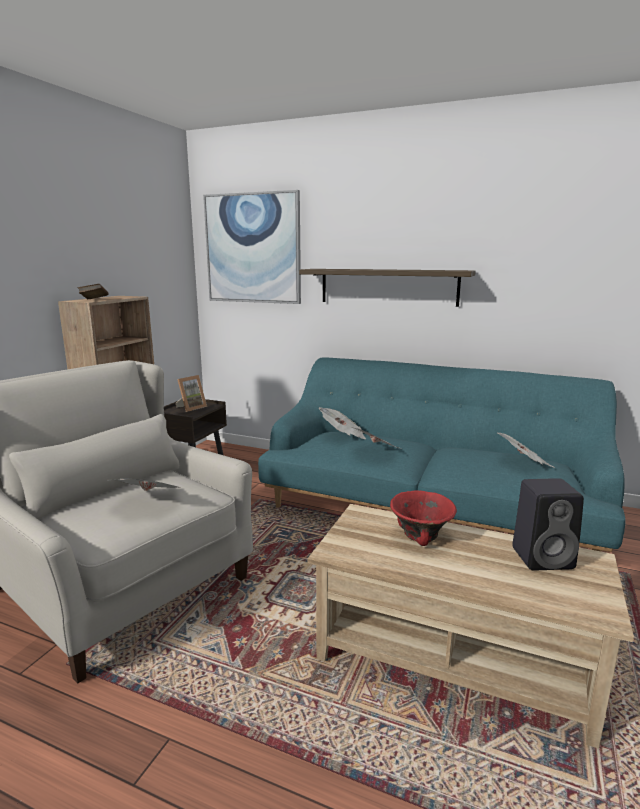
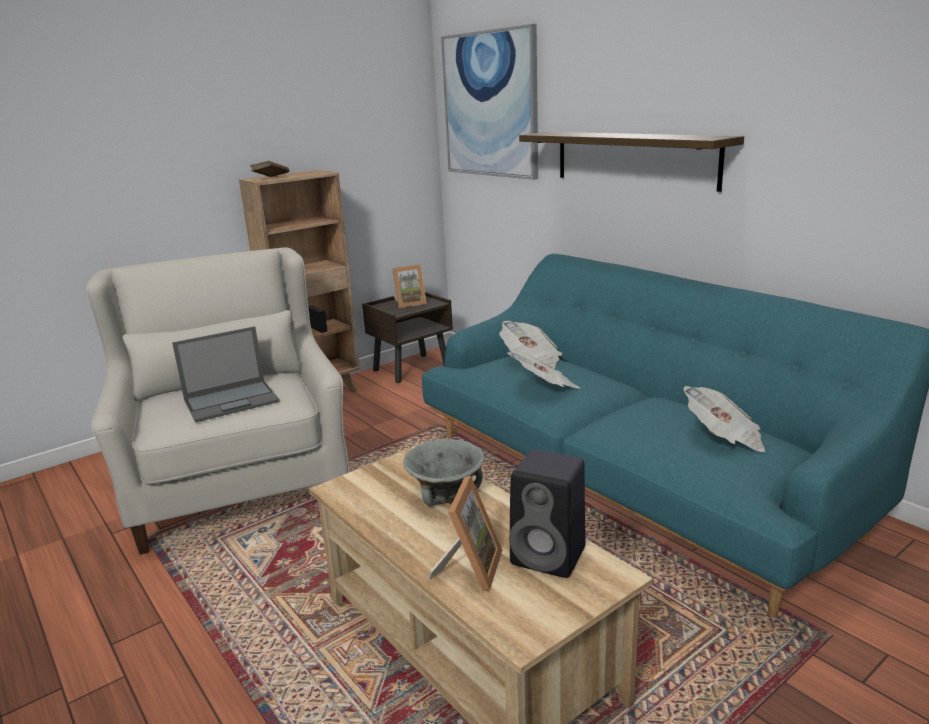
camera: 30 degrees right, 5 degrees up
newspaper [107,479,180,491] -> laptop [172,326,280,422]
red bowl [390,490,457,546] -> grey bowl [403,439,485,506]
none -> picture frame [428,476,502,592]

